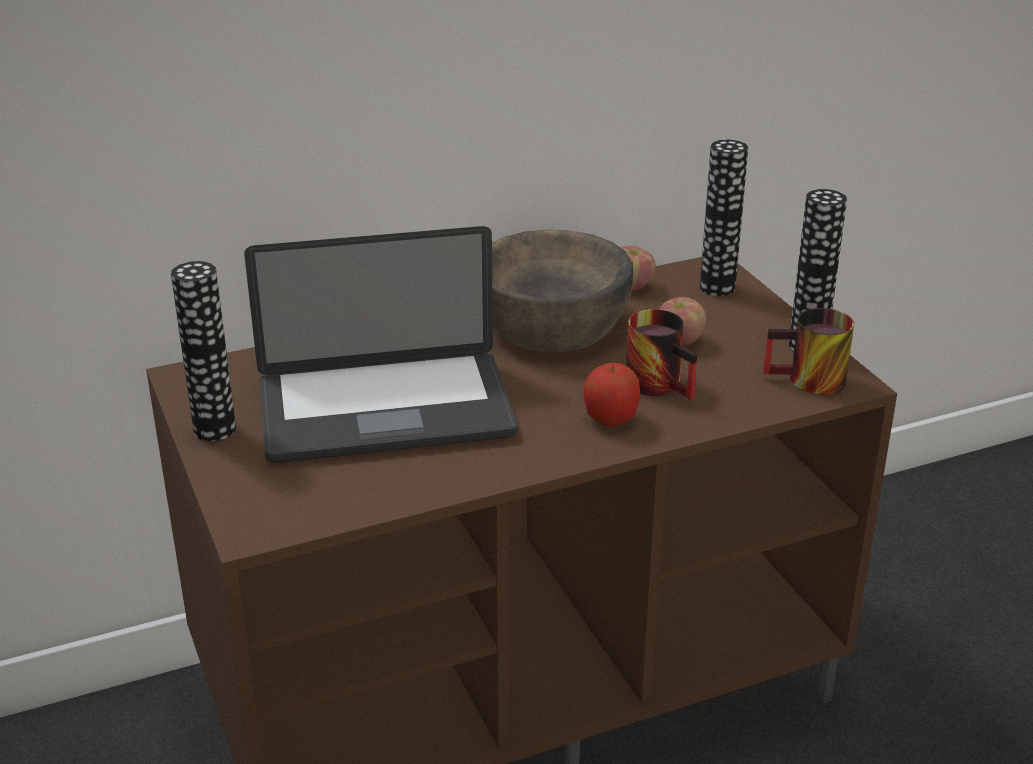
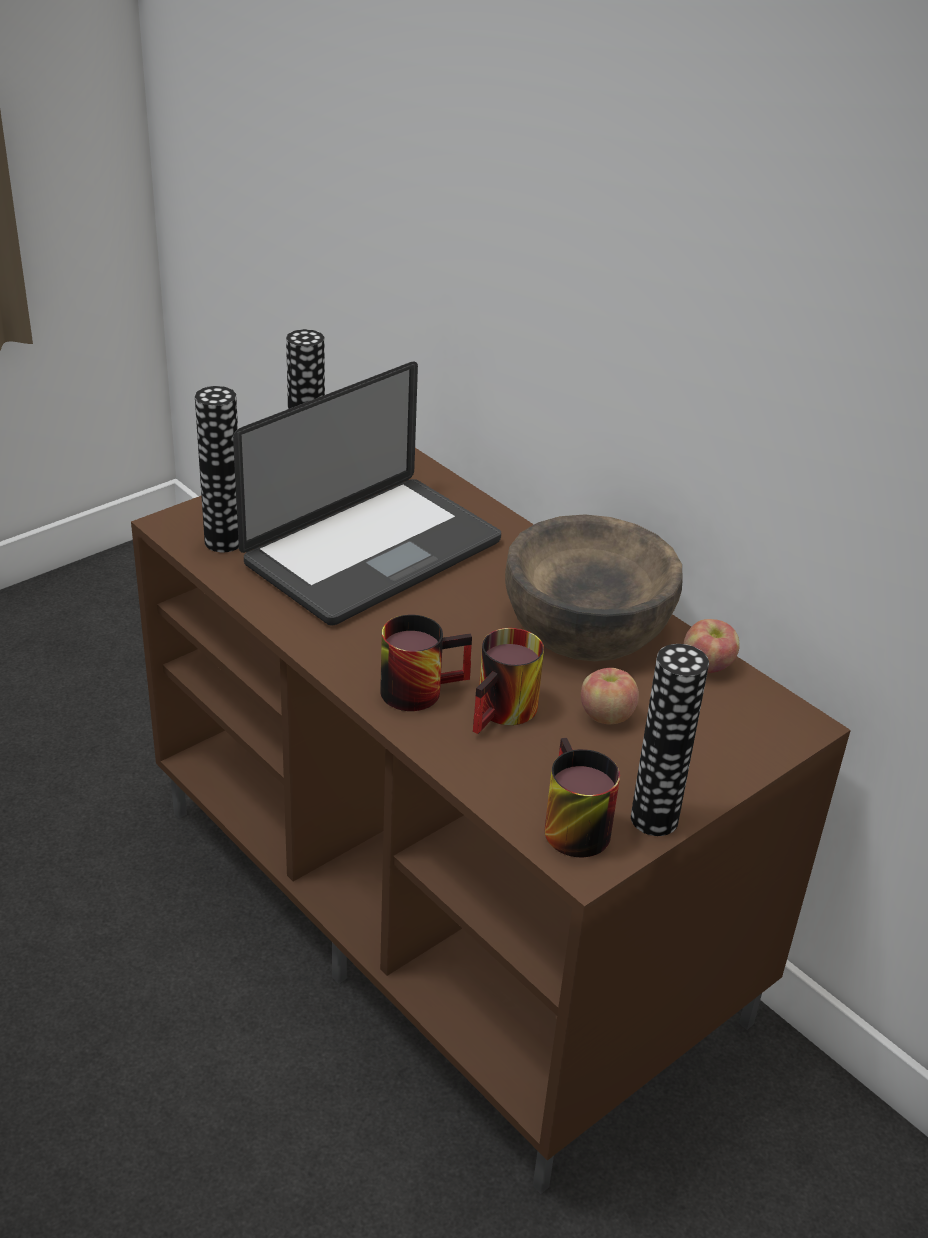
camera: 70 degrees right, 5 degrees up
laptop [244,226,517,463] -> laptop turned 105 degrees counterclockwise [233,362,501,625]
apple [583,363,640,426] -> mug [380,614,472,711]
vase [700,140,748,296] -> vase moved to [195,386,239,552]

